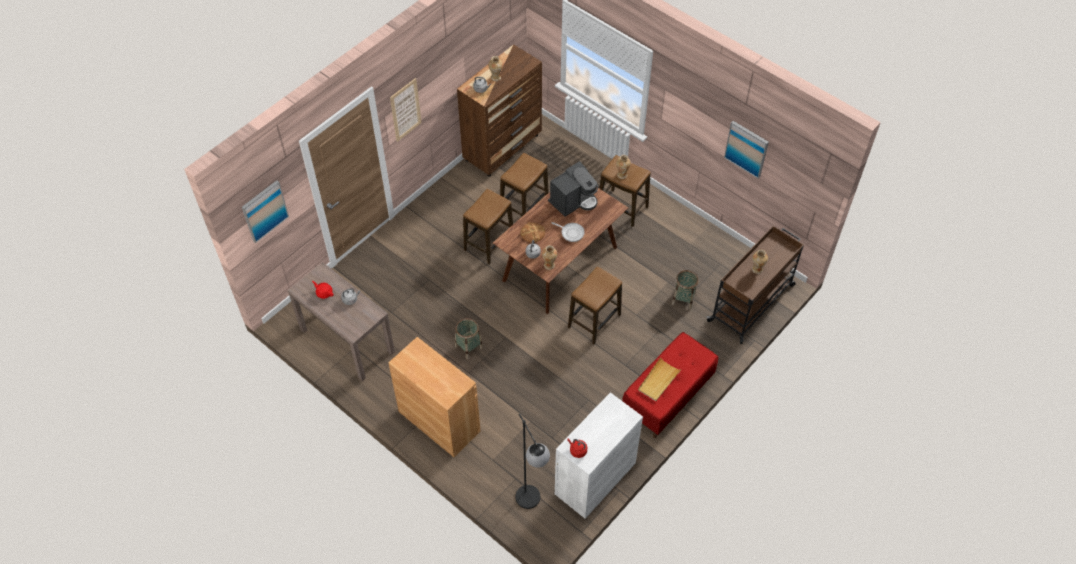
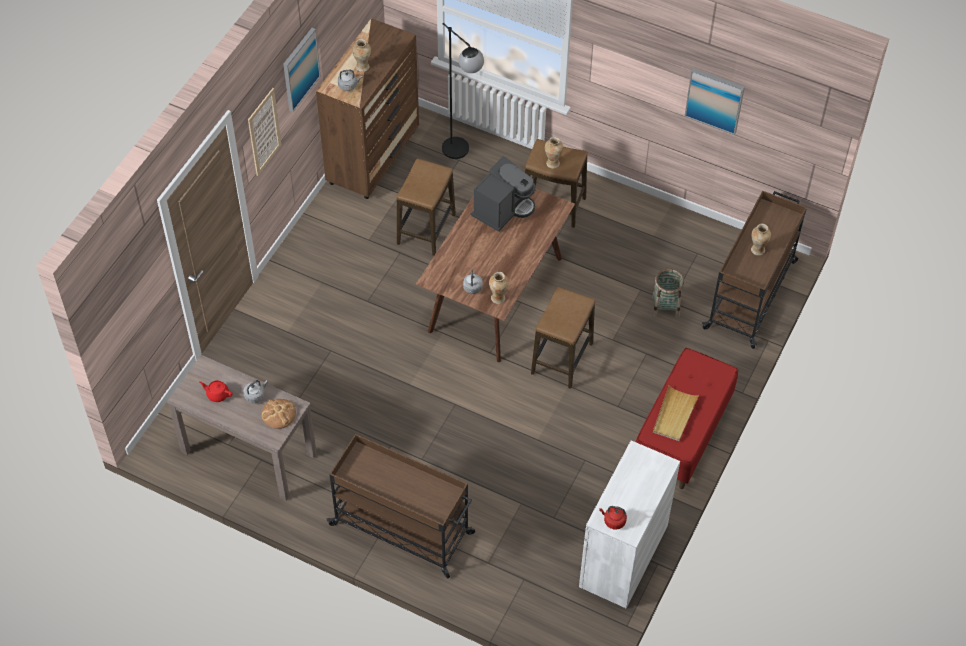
camera: 15 degrees left, 0 degrees up
picture [242,180,289,243] -> picture moved to [283,28,320,112]
brown cabinet [388,337,481,457] -> brown cart [327,434,475,578]
basket [455,318,483,359] -> none
stool [463,189,513,264] -> none
black floor lamp [515,414,550,509] -> black floor lamp moved to [442,23,484,159]
bread [520,222,545,243] -> bread moved to [261,399,296,429]
frying pan [552,222,585,242] -> none

